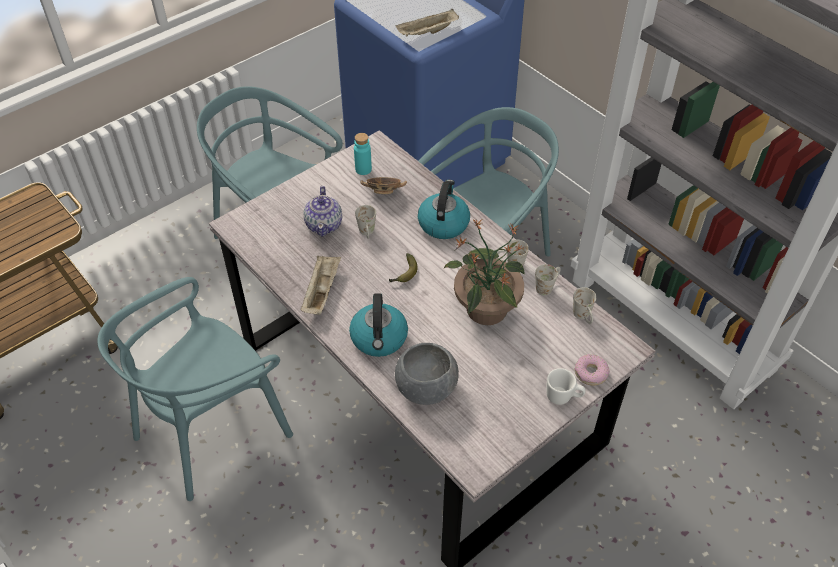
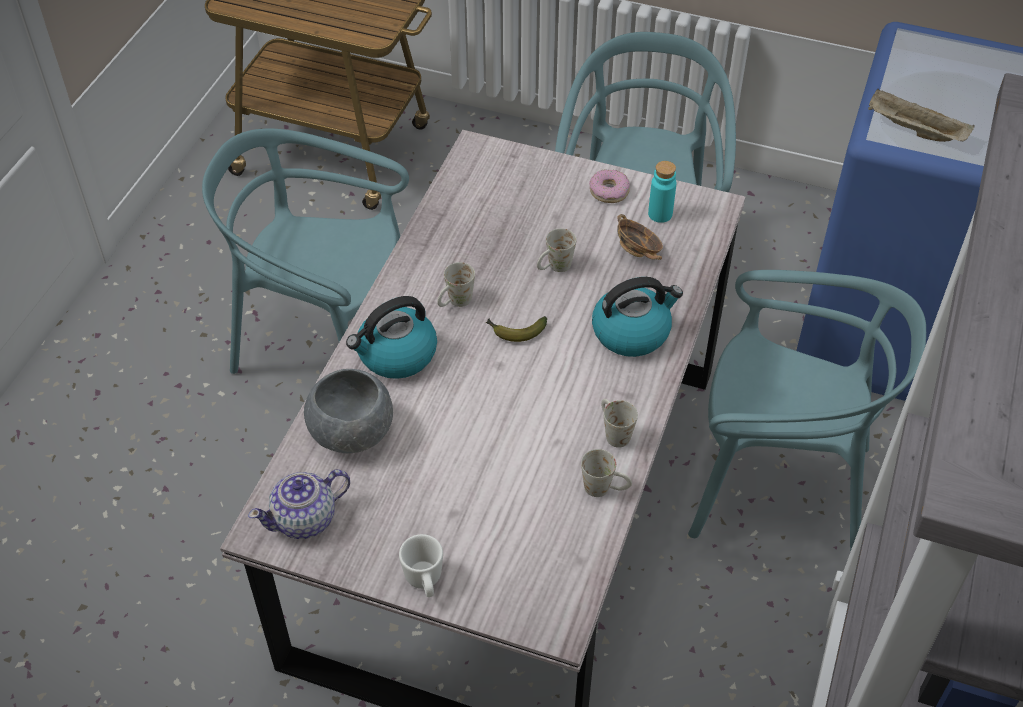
camera: 60 degrees right, 0 degrees up
beige tray [301,256,341,315] -> none
teapot [303,186,342,237] -> teapot moved to [248,469,350,539]
potted plant [444,219,525,325] -> none
white mug [573,287,597,324] -> white mug moved to [437,262,475,307]
donut [575,354,610,386] -> donut moved to [589,169,630,203]

